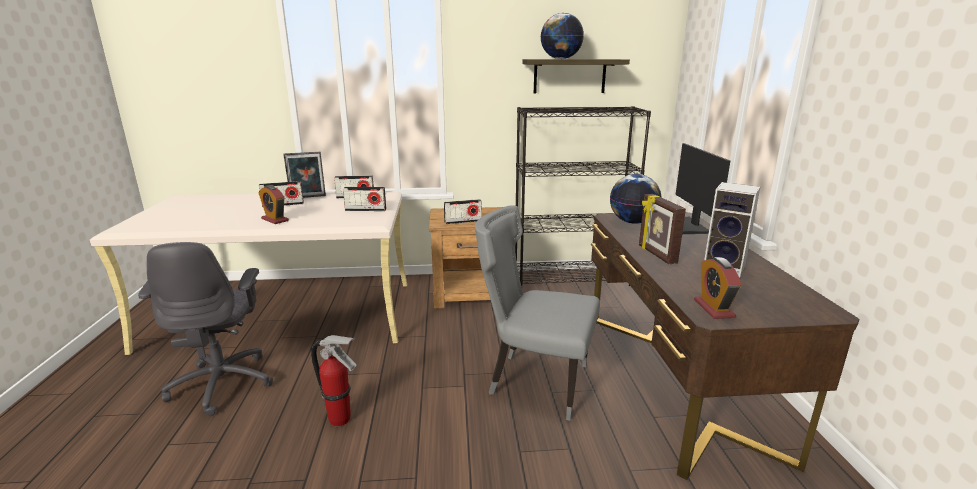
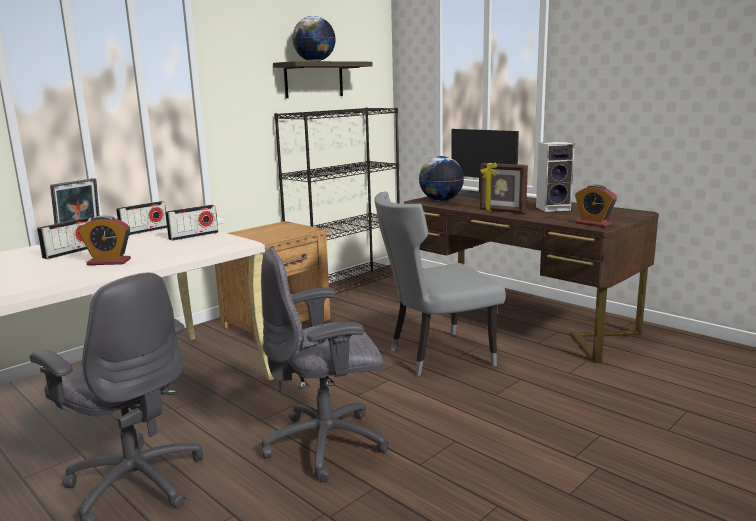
camera: 40 degrees left, 5 degrees down
fire extinguisher [311,335,357,426] -> grey office chair [261,247,388,482]
radio [444,199,482,224] -> none

